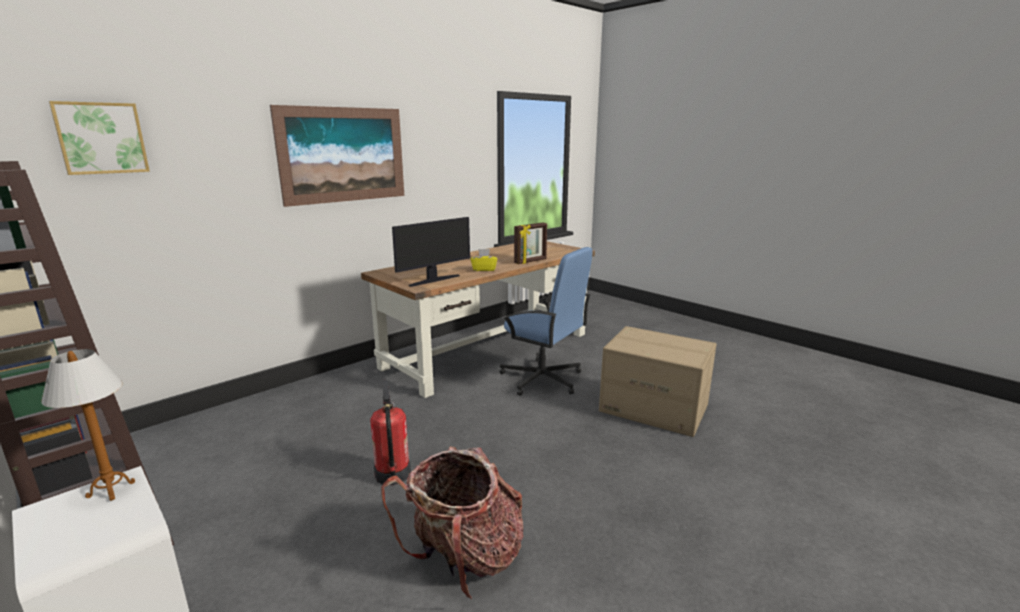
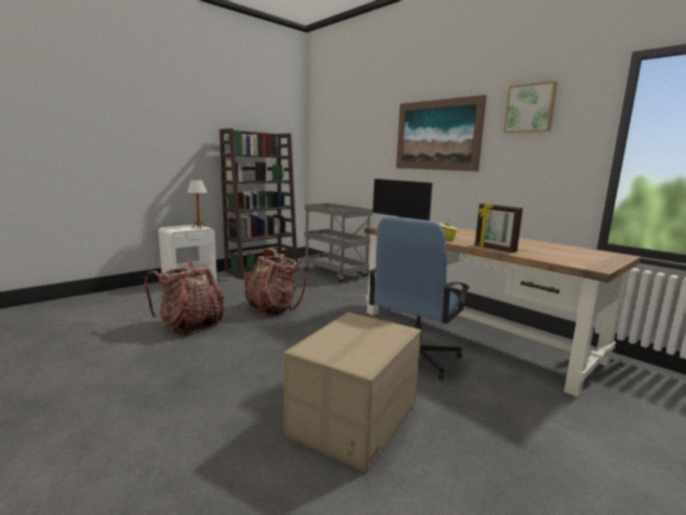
camera: 90 degrees right, 5 degrees down
picture [49,101,150,175] -> picture moved to [504,81,557,133]
fire extinguisher [370,379,411,485] -> backpack [244,254,309,316]
none -> grey cart [304,203,373,282]

